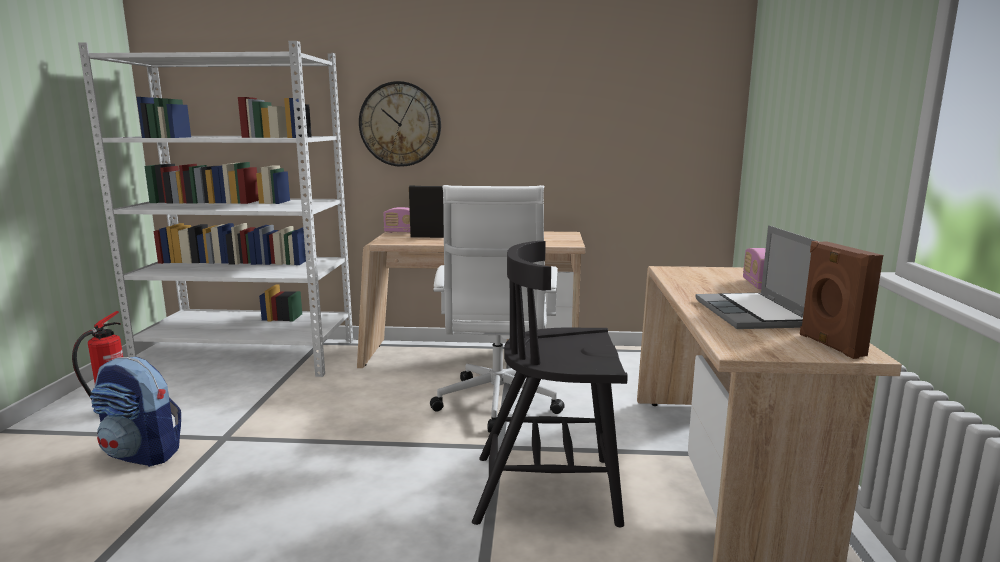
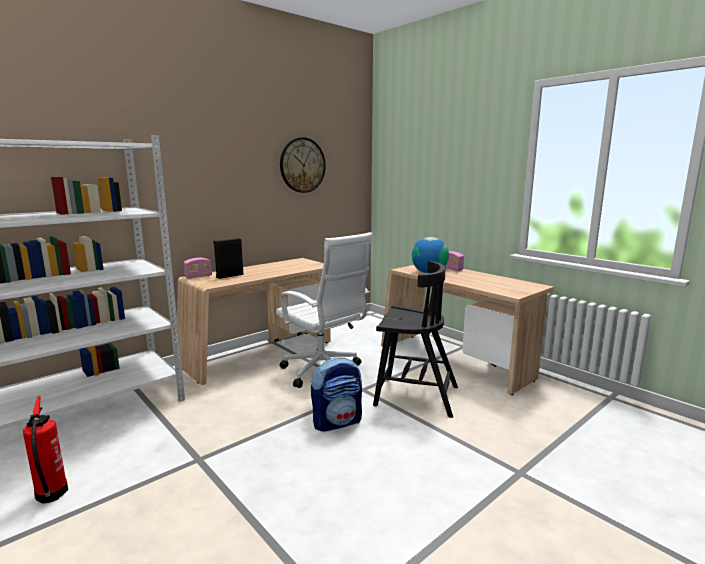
camera: 45 degrees left, 0 degrees up
backpack [90,357,181,467] -> backpack moved to [311,357,362,432]
wall clock [359,81,441,167] -> wall clock moved to [280,137,326,193]
black chair [472,241,628,527] -> black chair turned 120 degrees counterclockwise [373,261,458,418]
laptop [695,225,820,329] -> none
brown speaker [800,241,883,359] -> none
none -> globe [412,237,449,274]

